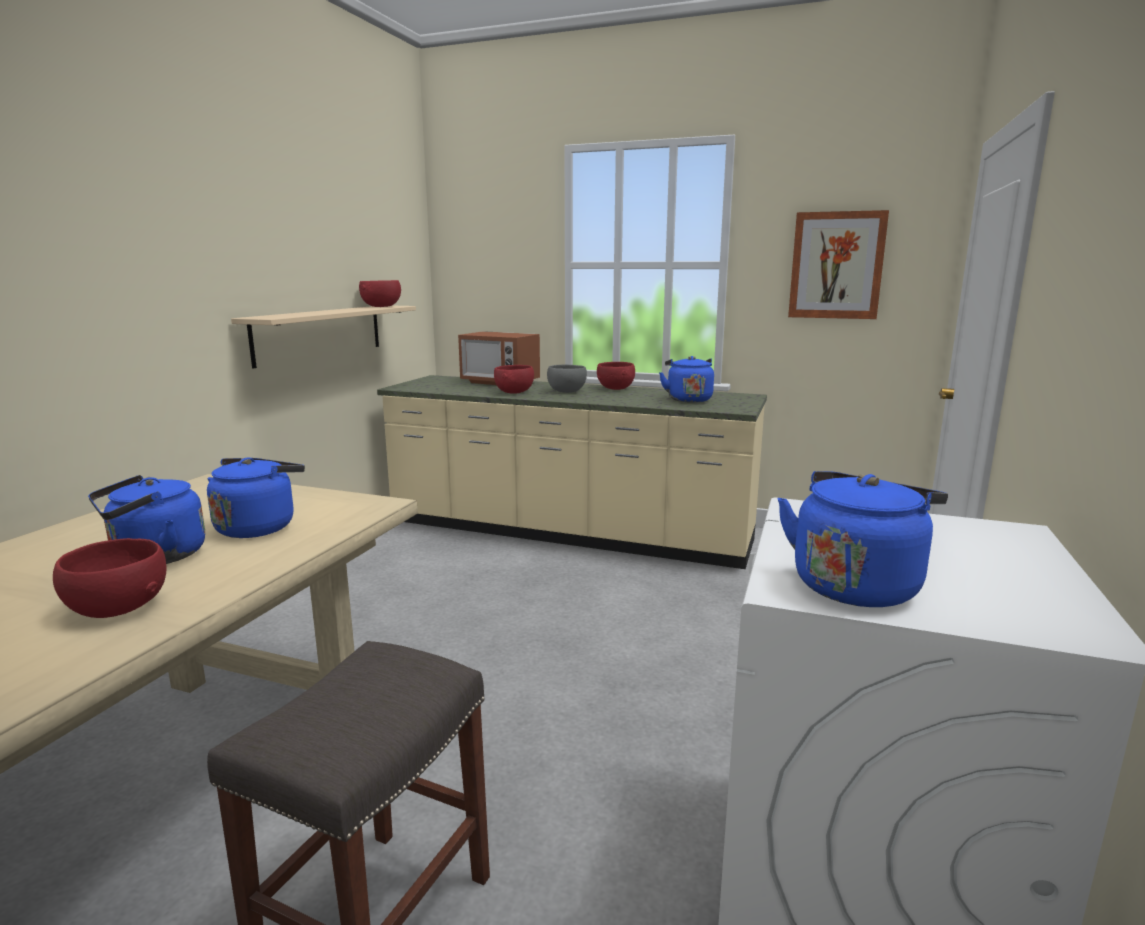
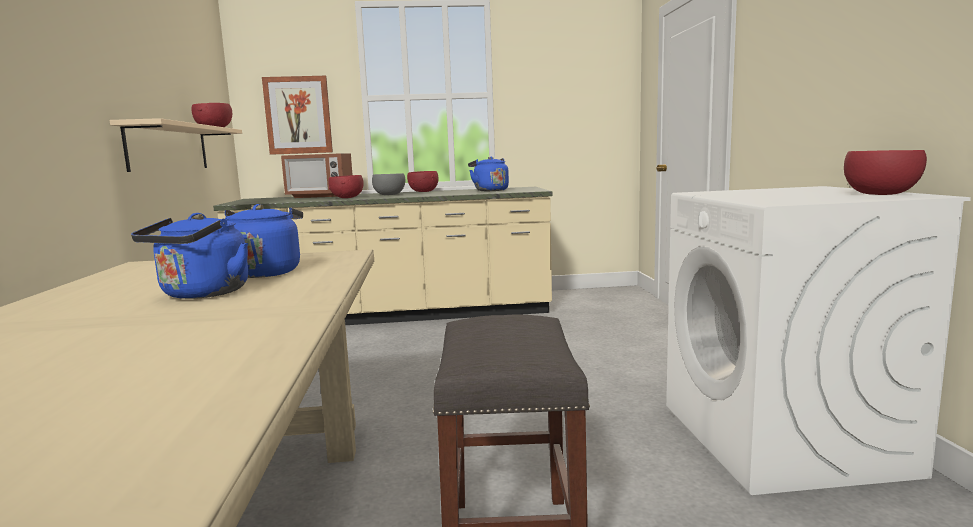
camera: 25 degrees left, 5 degrees down
red bowl [53,538,167,618] -> red bowl moved to [844,150,927,195]
blue kettle [778,471,948,607] -> none
picture [788,210,889,319] -> picture moved to [262,76,333,155]

